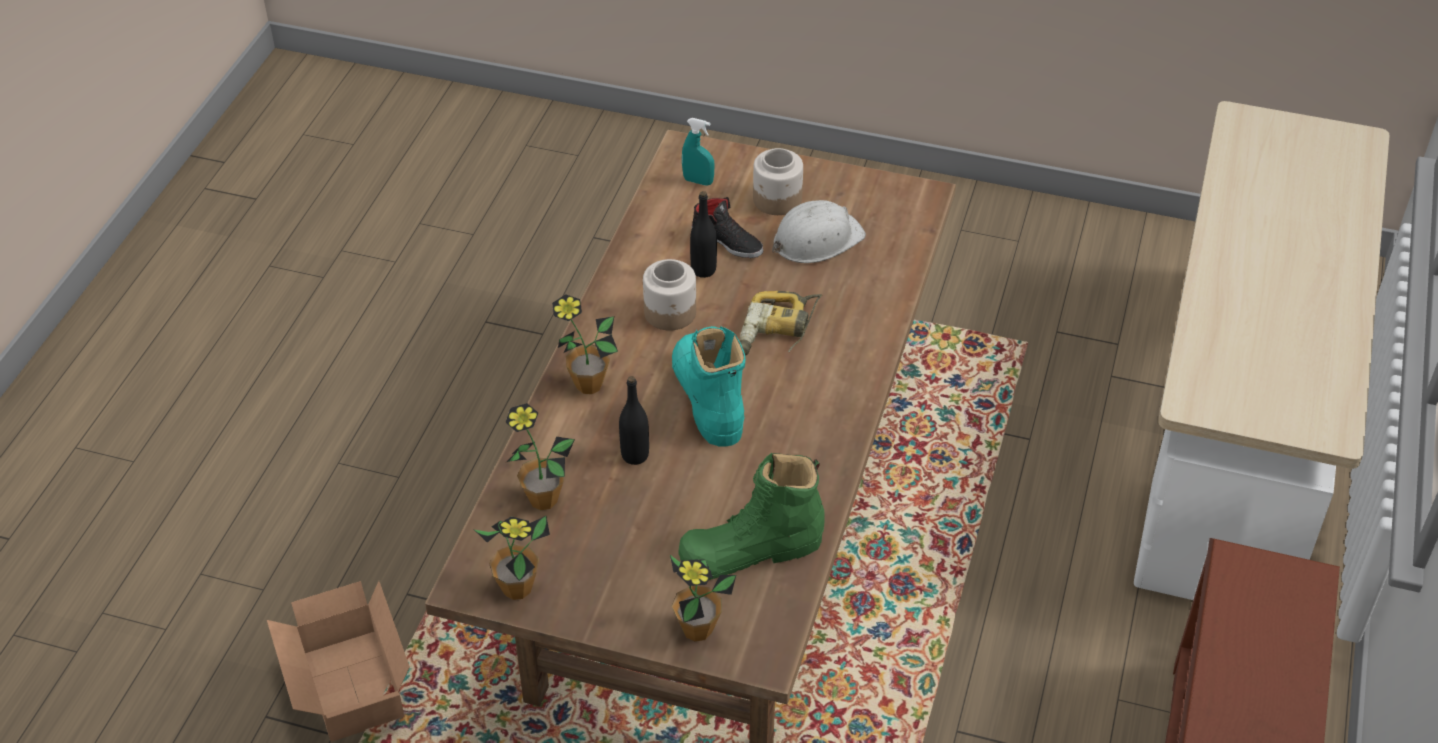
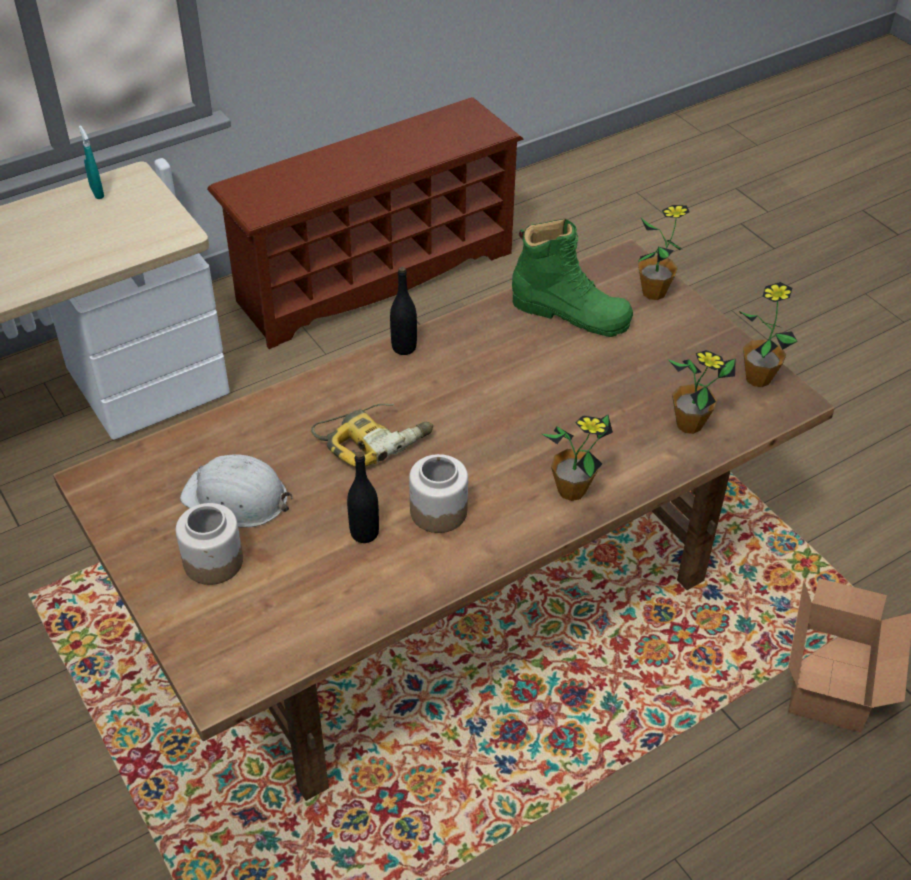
camera: 140 degrees left, 0 degrees up
black bottle [619,376,649,465] -> black bottle moved to [390,267,417,355]
turquoise boot [672,326,745,446] -> none
turquoise spray bottle [682,118,715,186] -> turquoise spray bottle moved to [79,125,104,199]
black shoe [692,197,763,258] -> none

